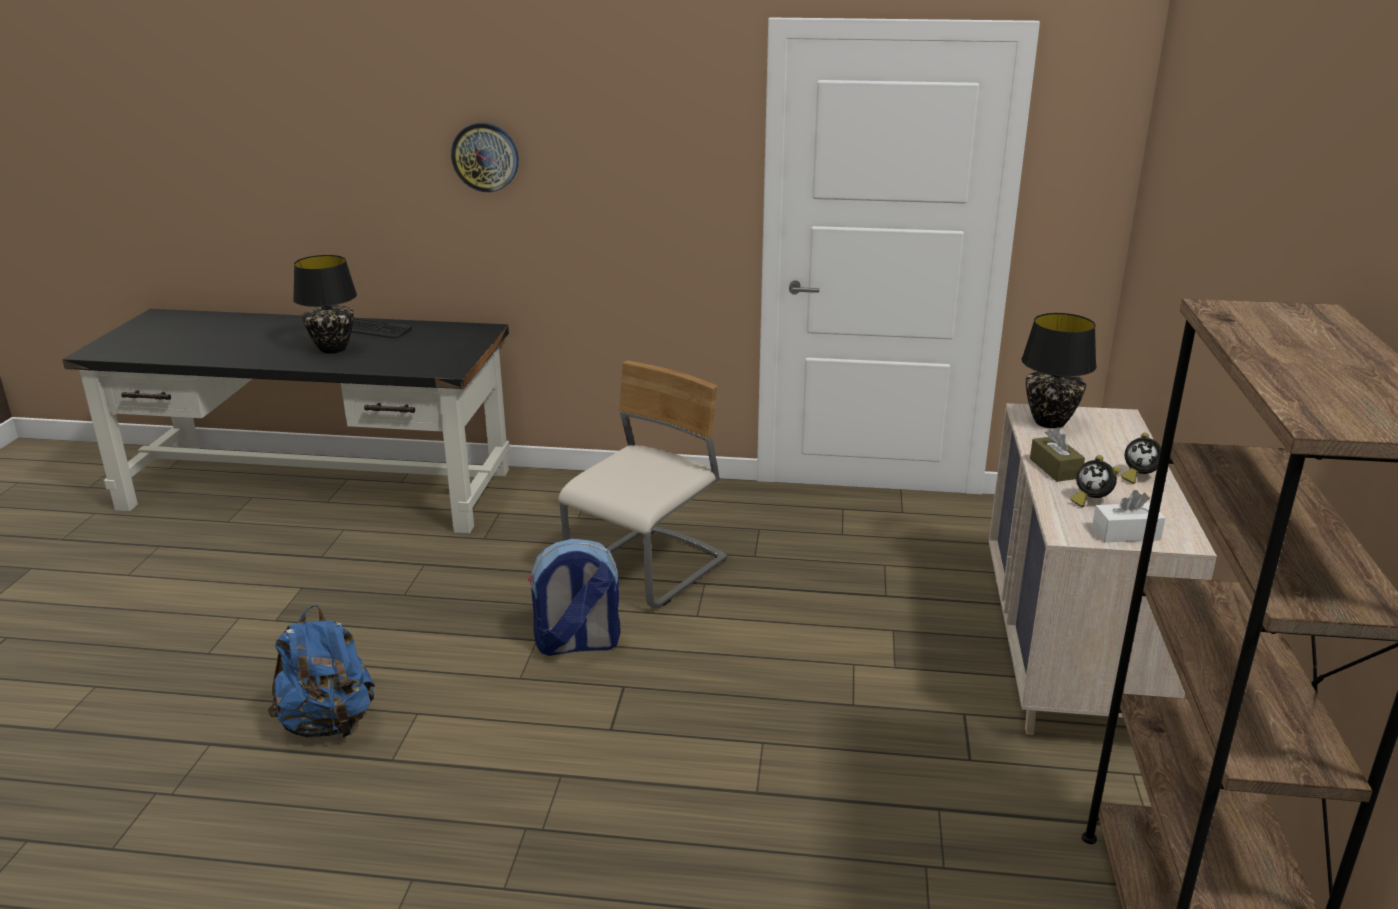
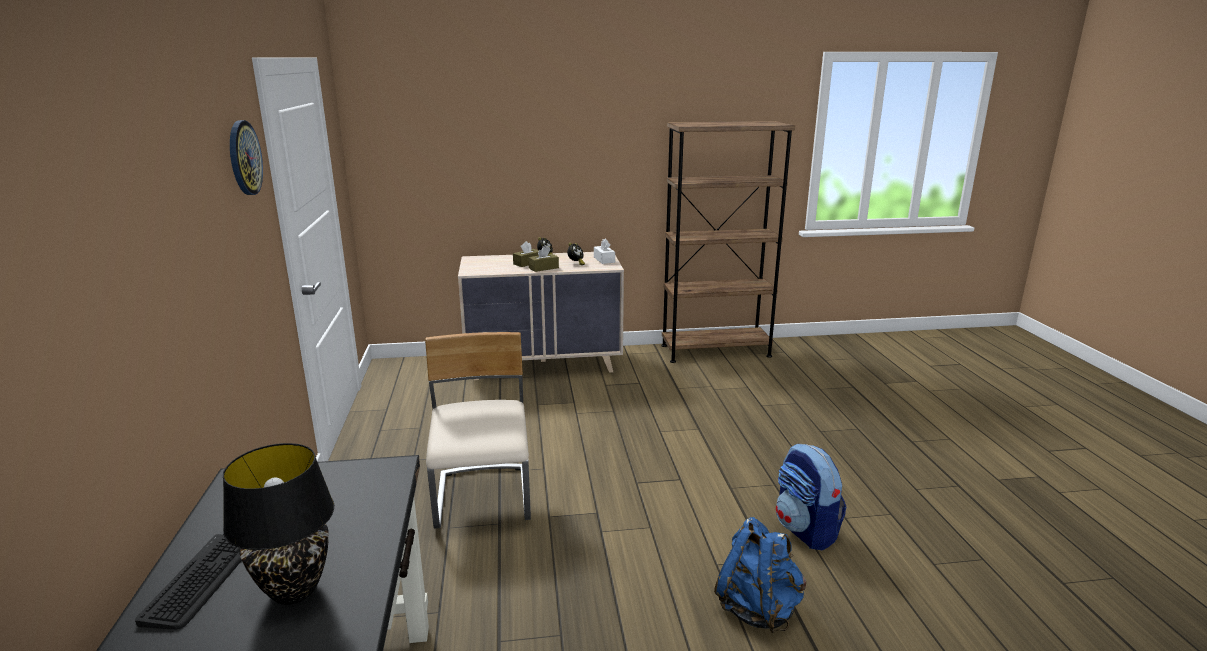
camera: 105 degrees left, 5 degrees down
wall clock [451,123,519,192] -> wall clock moved to [230,120,263,195]
backpack [528,538,621,656] -> backpack moved to [776,443,846,551]
beige chair [558,361,728,608] -> beige chair turned 60 degrees clockwise [425,332,531,529]
black table lamp [1021,313,1096,428] -> none
none -> brown tissue box [513,241,539,267]

